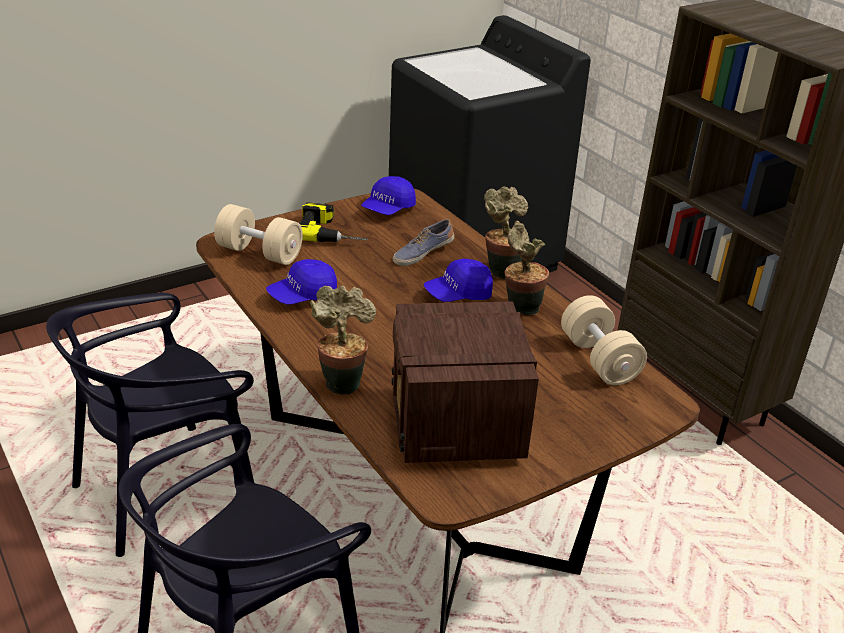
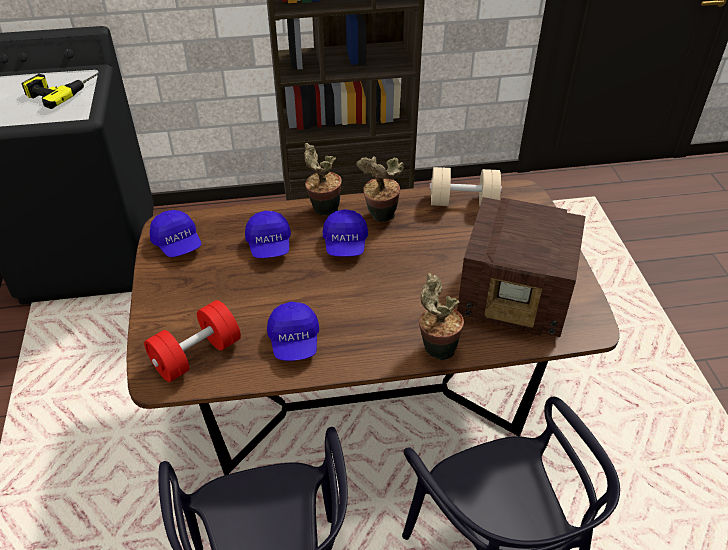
camera: 65 degrees left, 10 degrees up
beige dumbbell [214,204,303,265] -> red dumbbell [144,300,241,382]
power drill [299,203,368,242] -> power drill moved to [21,73,99,109]
shoe [393,219,454,266] -> blue cap [245,211,291,258]

